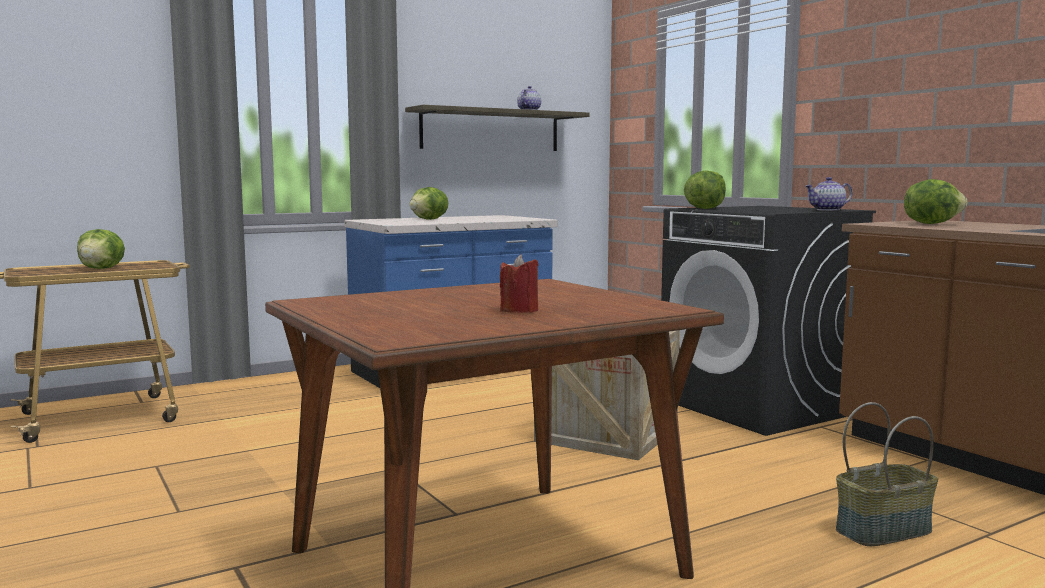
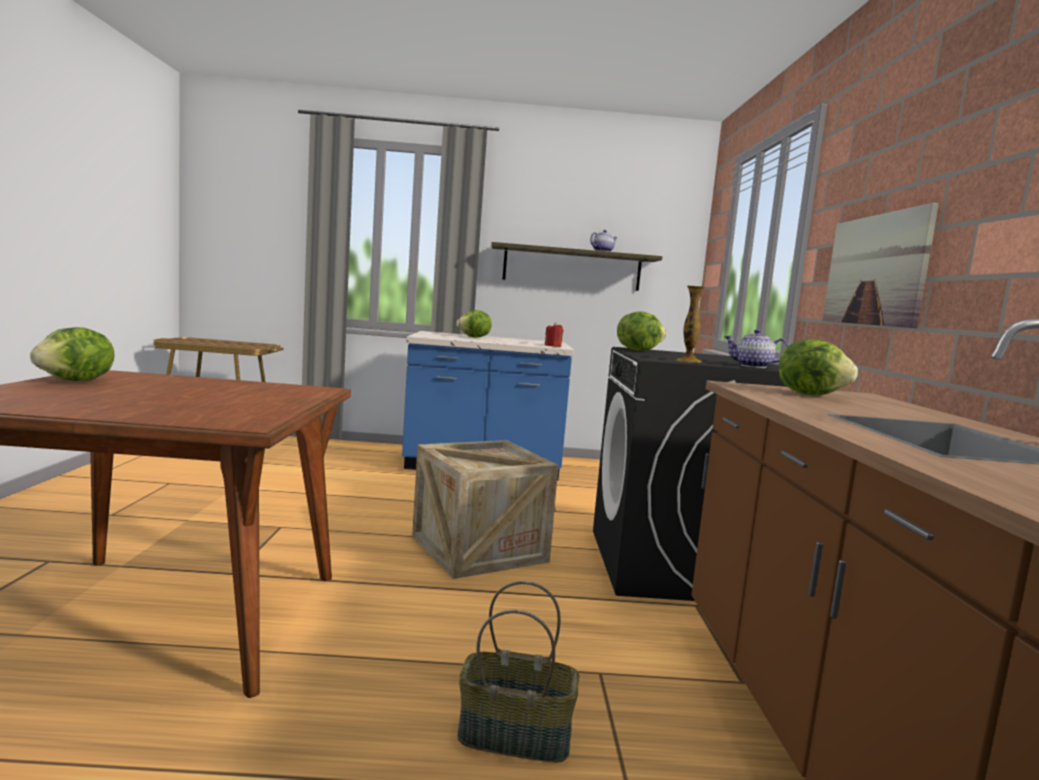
camera: 30 degrees right, 0 degrees up
lettuce [77,229,125,269] -> lettuce moved to [30,327,115,381]
red candle [500,255,539,313] -> red candle moved to [545,323,563,347]
none -> vase [676,286,705,363]
none -> picture [822,203,939,328]

